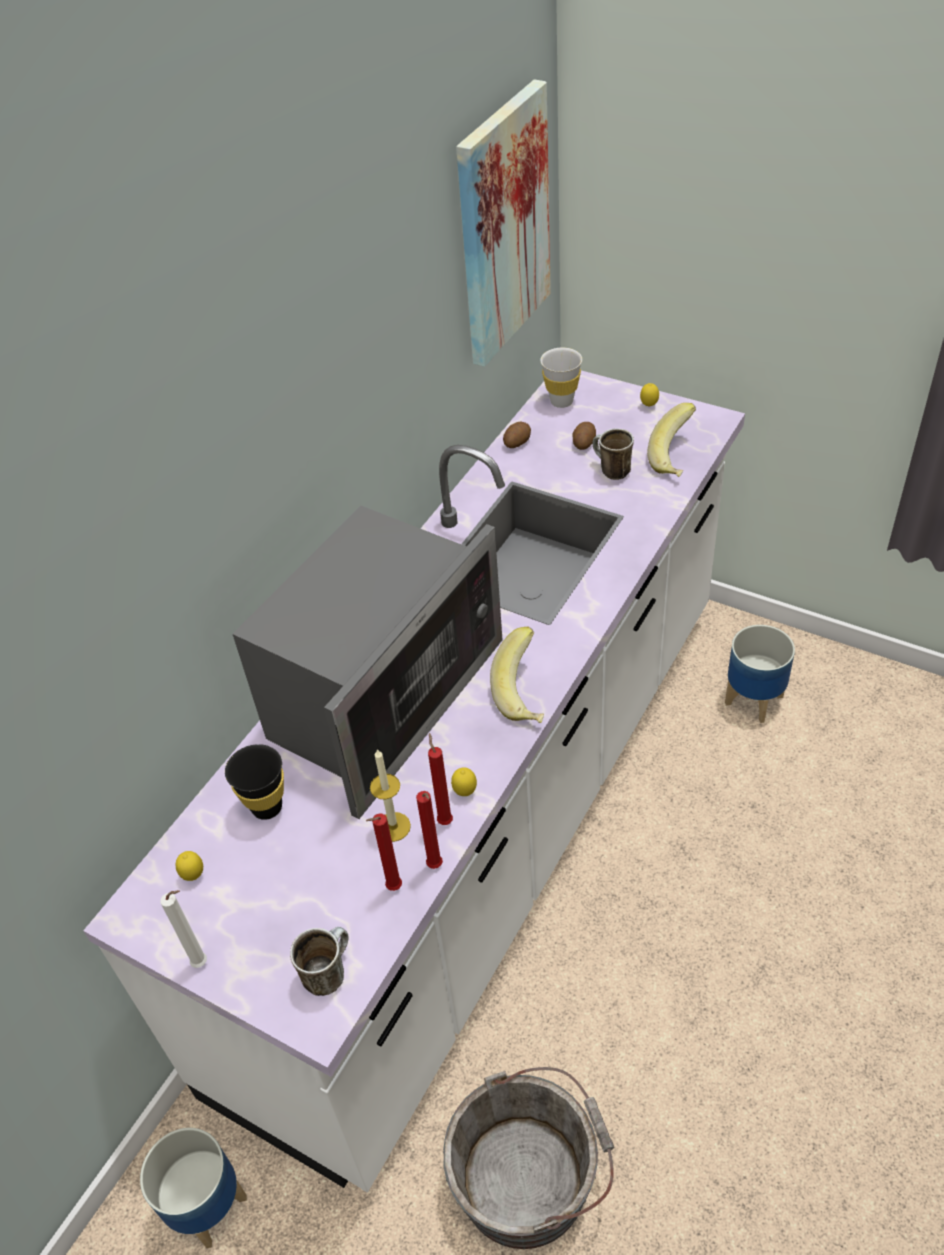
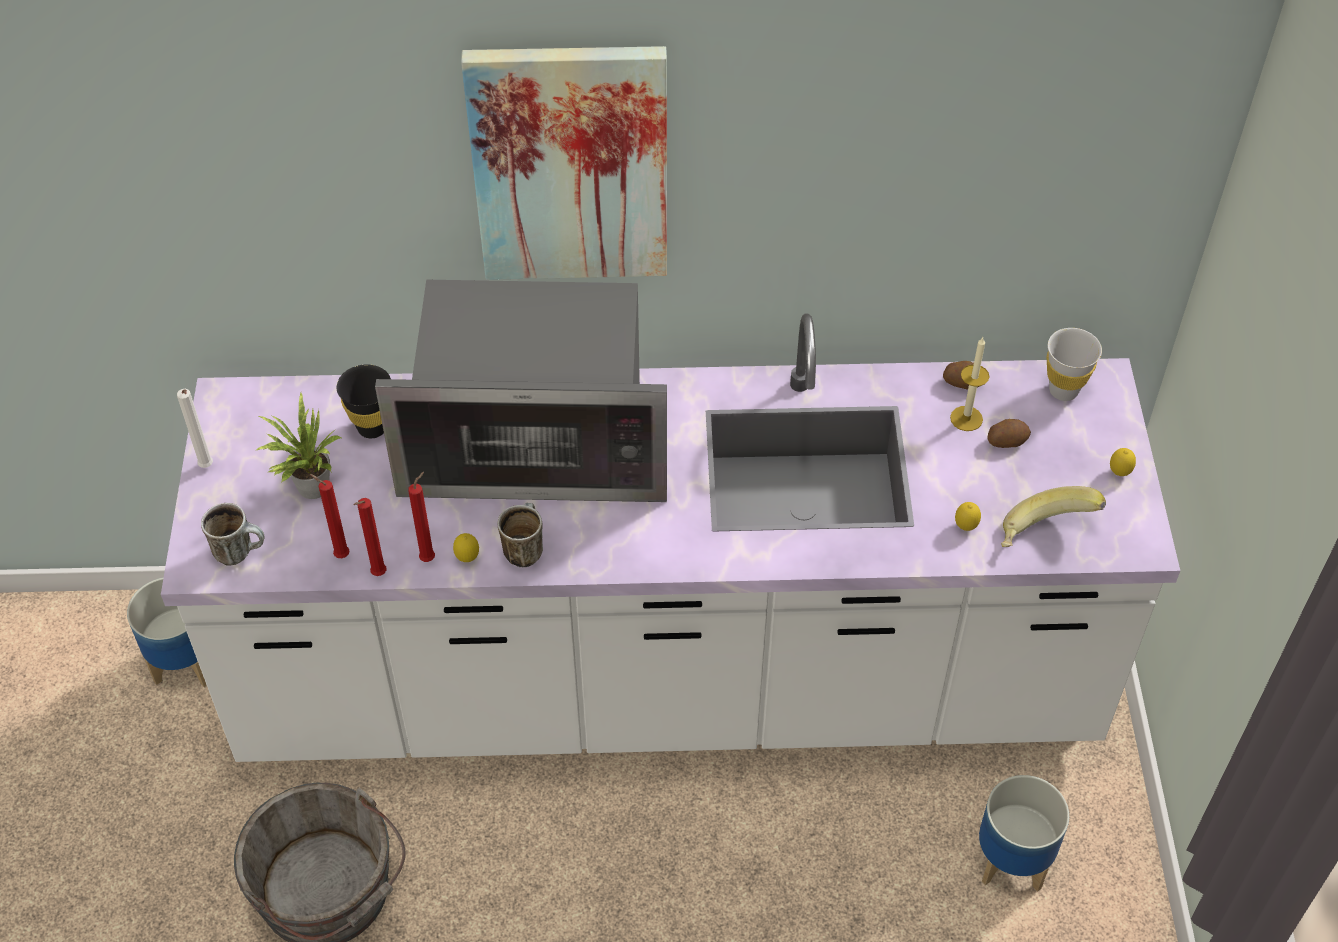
camera: 55 degrees right, 5 degrees up
lemon [175,851,203,881] -> lemon moved to [955,502,981,531]
candle [370,749,411,842] -> candle moved to [950,337,990,431]
picture [456,79,551,366] -> picture moved to [461,46,667,280]
banana [490,627,544,723] -> none
mug [593,428,634,480] -> mug moved to [497,503,543,567]
none -> potted plant [254,393,343,499]

